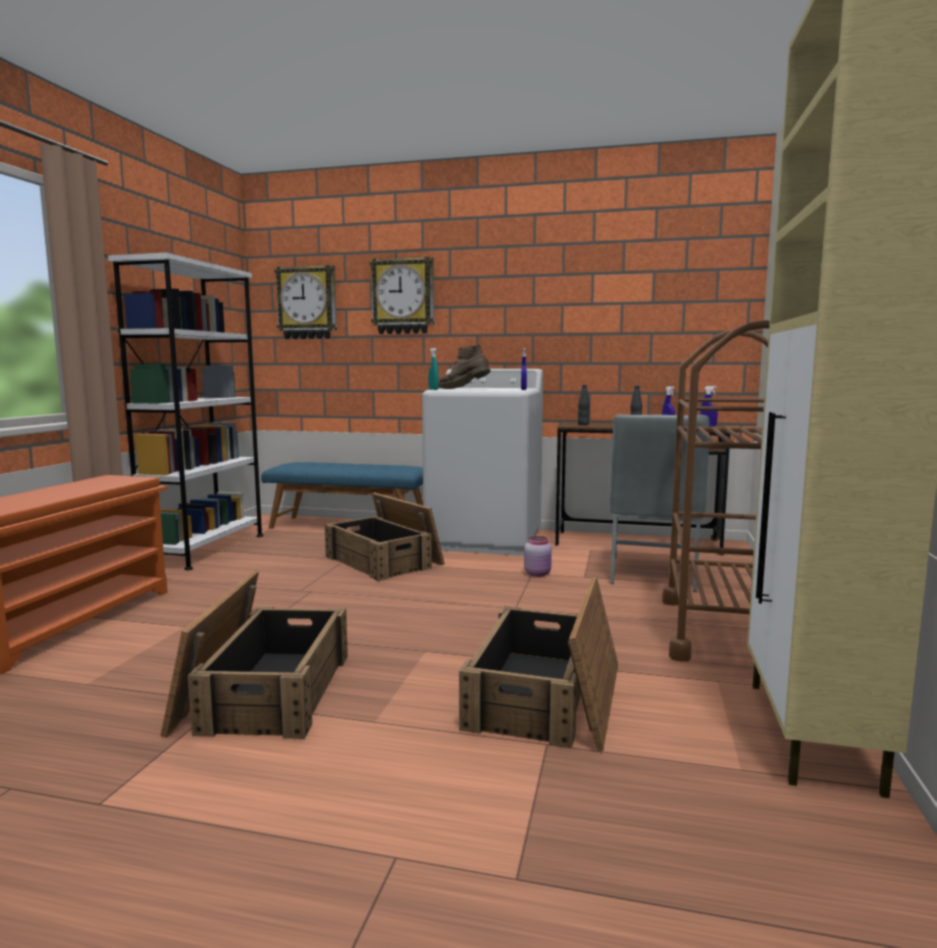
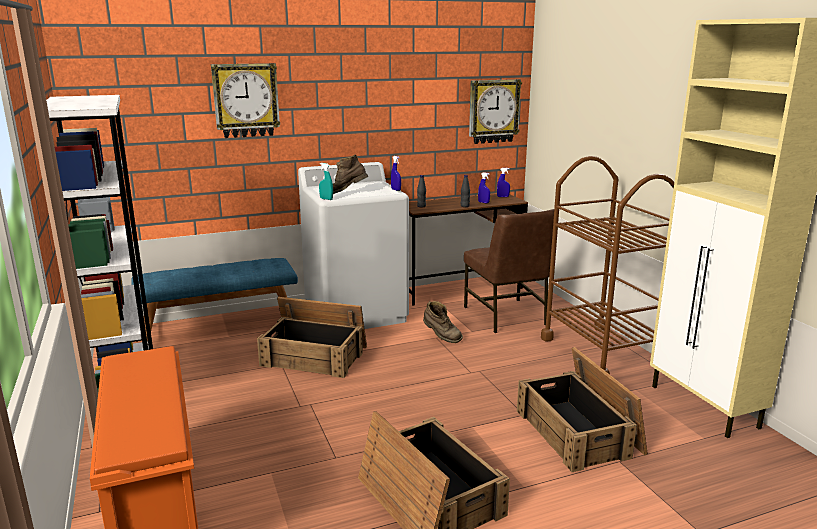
camera: 35 degrees left, 10 degrees up
wall clock [274,265,337,339] -> wall clock moved to [469,79,522,144]
pink jar [524,536,552,577] -> brown boot [423,301,463,343]
grey chair [610,414,709,592] -> brown chair [464,209,554,333]

